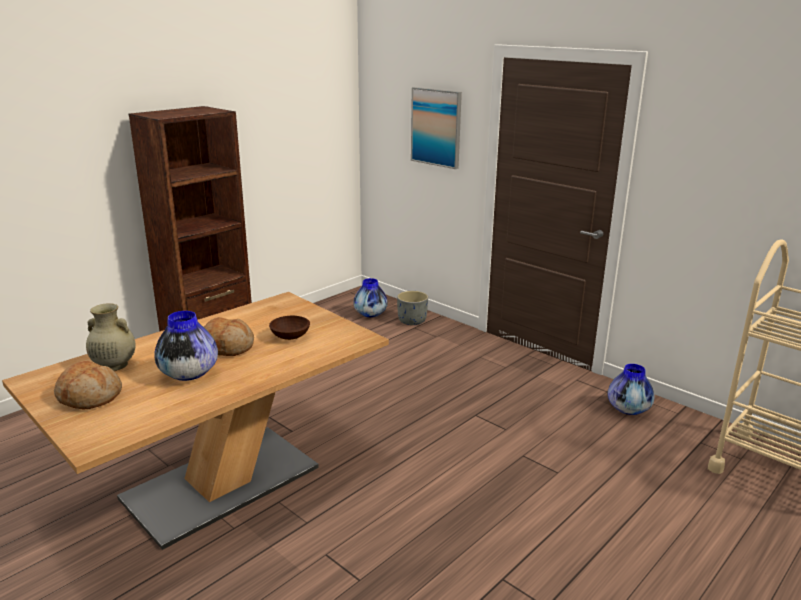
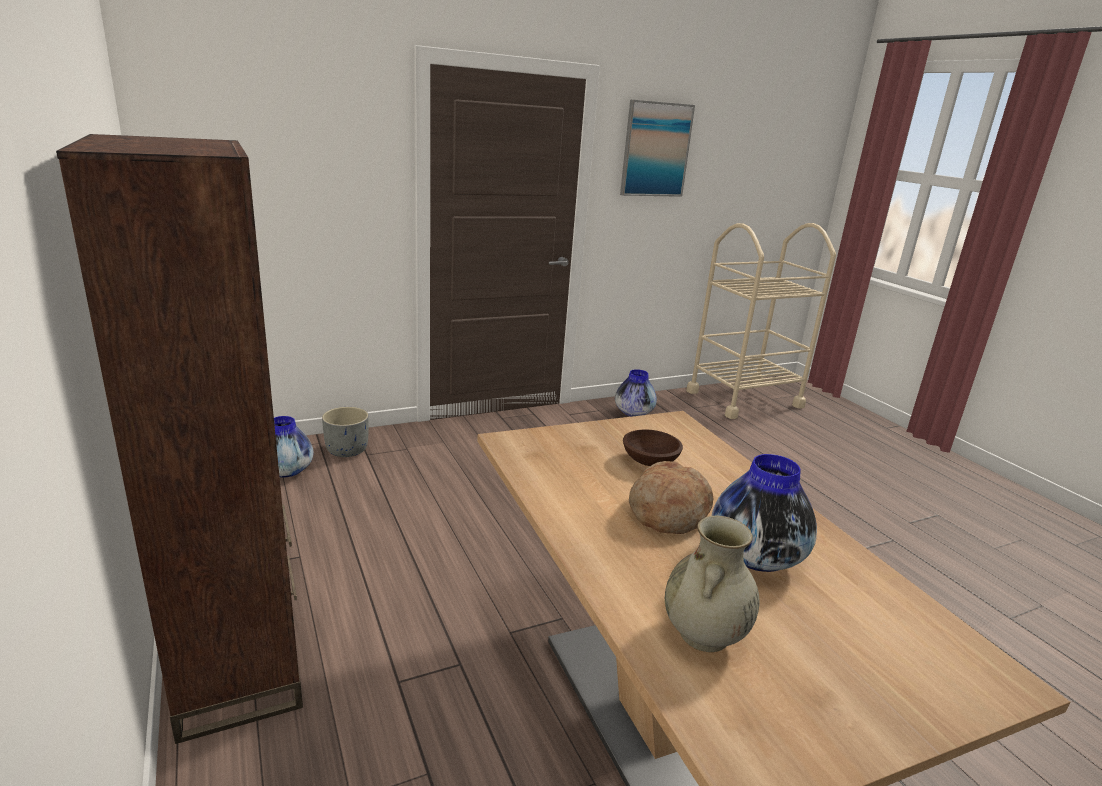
camera: 70 degrees left, 0 degrees up
bread [54,360,122,410] -> none
picture [411,87,462,169] -> picture moved to [620,100,695,197]

